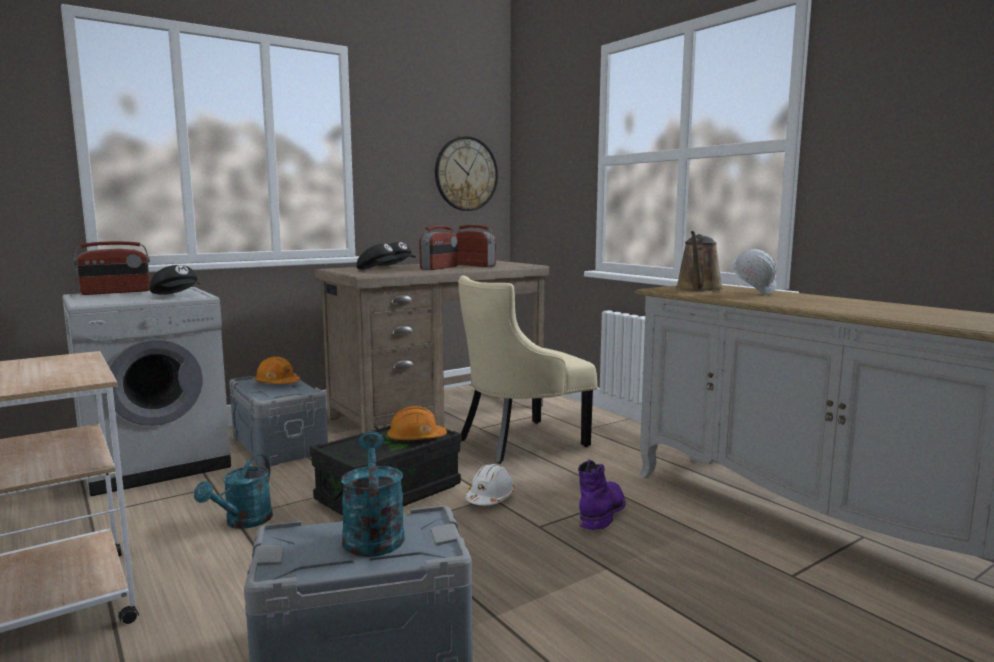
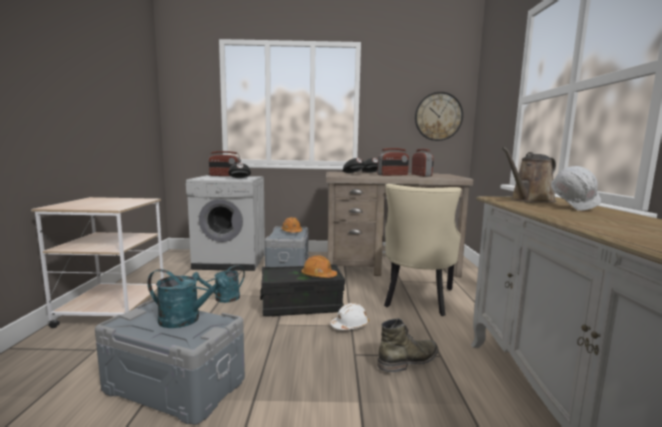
camera: 35 degrees right, 0 degrees up
turquoise watering can [341,431,405,557] -> turquoise watering can turned 75 degrees clockwise [148,269,230,328]
beige chair [458,275,598,464] -> beige chair turned 75 degrees counterclockwise [384,184,461,316]
purple boot [578,460,626,530] -> green boot [377,318,439,372]

